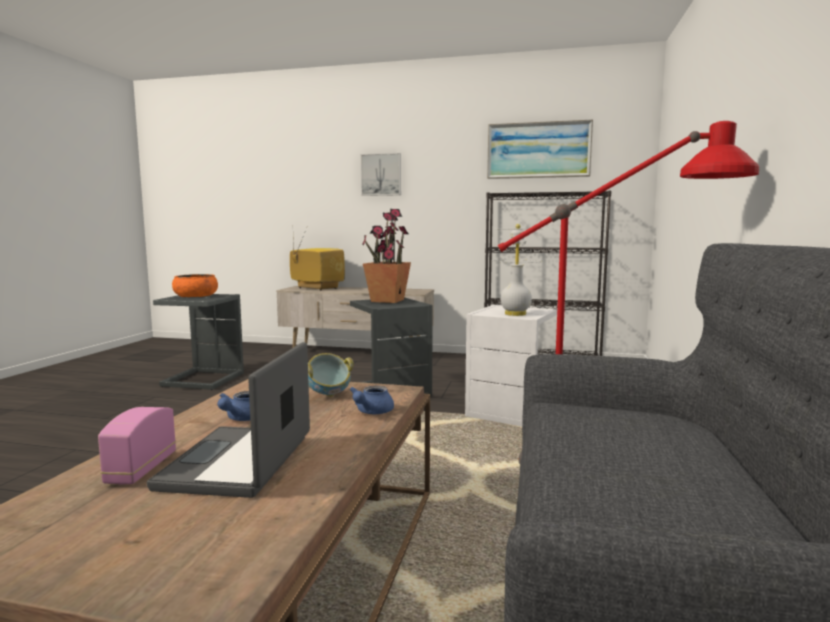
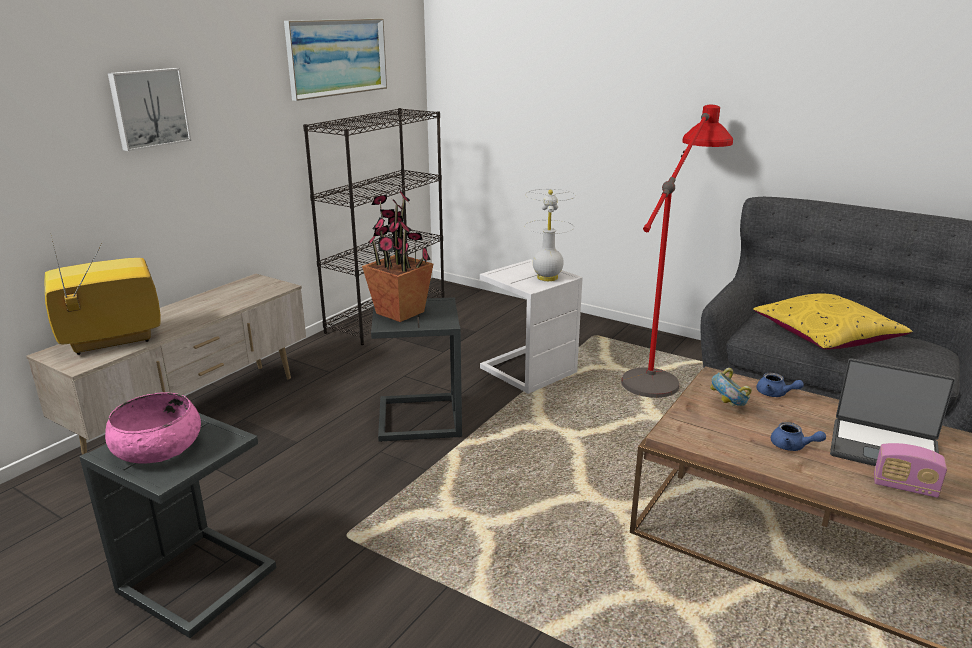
camera: 70 degrees left, 15 degrees up
orange bowl [172,274,218,297] -> pink bowl [105,392,201,464]
none -> yellow pillow [753,293,913,350]

